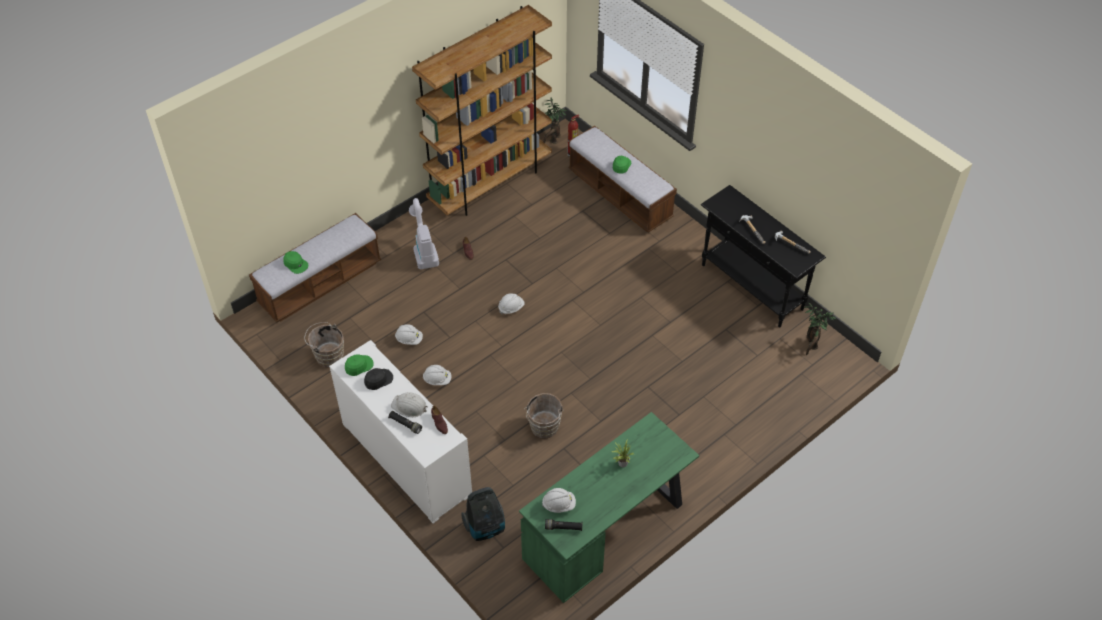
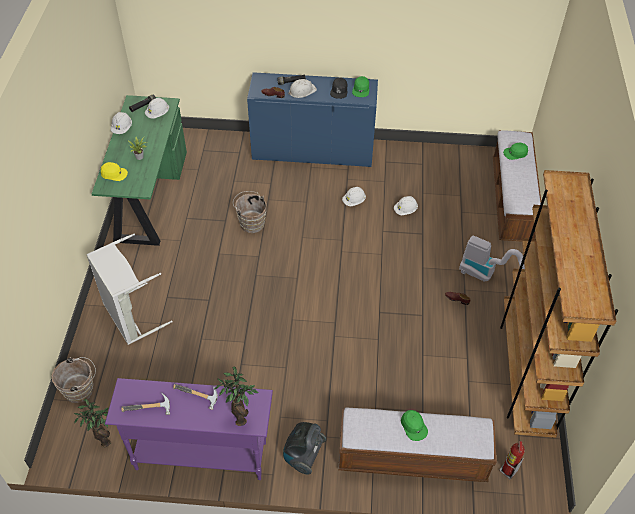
camera: 135 degrees right, 0 degrees up
brown bucket [304,322,344,368] -> brown bucket moved to [52,357,96,403]
white cabinet [329,340,472,523] -> blue cabinet [247,72,378,167]
vacuum cleaner [461,487,505,541] -> vacuum cleaner moved to [283,422,326,475]
white hard hat [498,293,525,314] -> white hard hat moved to [111,112,132,134]
potted plant [543,98,567,144] -> potted plant moved to [214,366,258,426]
black console table [701,185,826,328] -> purple console table [105,378,273,480]
none -> grey laundry basket [86,233,173,345]
none -> yellow cap [101,162,128,181]

